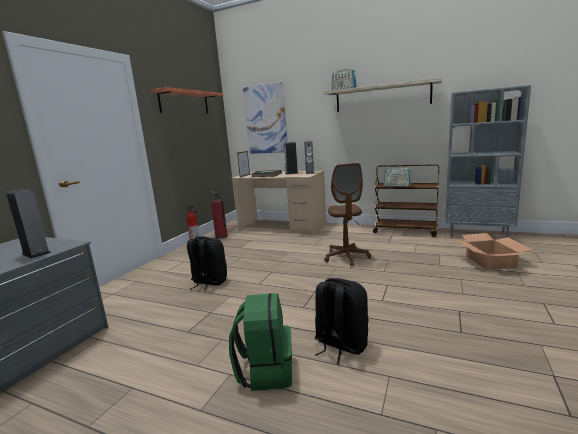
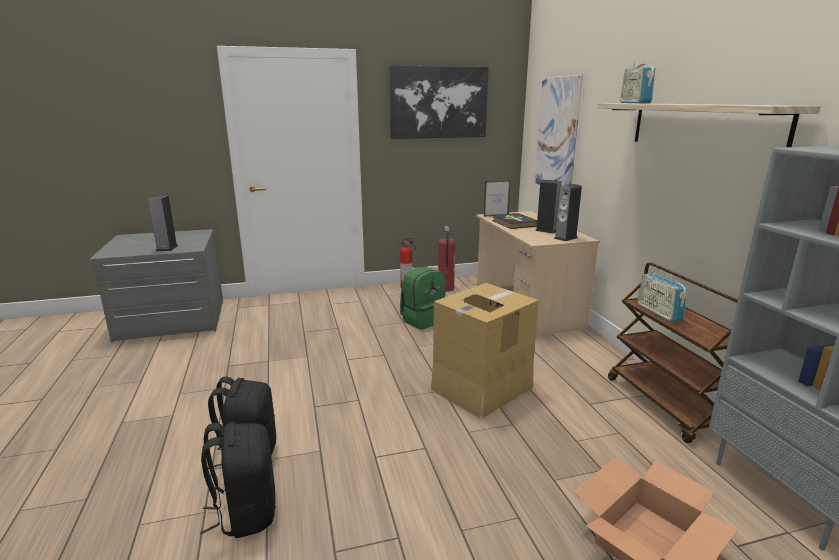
camera: 50 degrees right, 5 degrees up
shelf [151,87,223,113] -> picture [389,65,489,139]
black backpack [187,236,227,291] -> black backpack moved to [200,422,276,538]
green backpack [229,293,292,391] -> green backpack moved to [400,267,446,330]
brown office chair [324,163,371,267] -> cardboard box [431,283,539,418]

